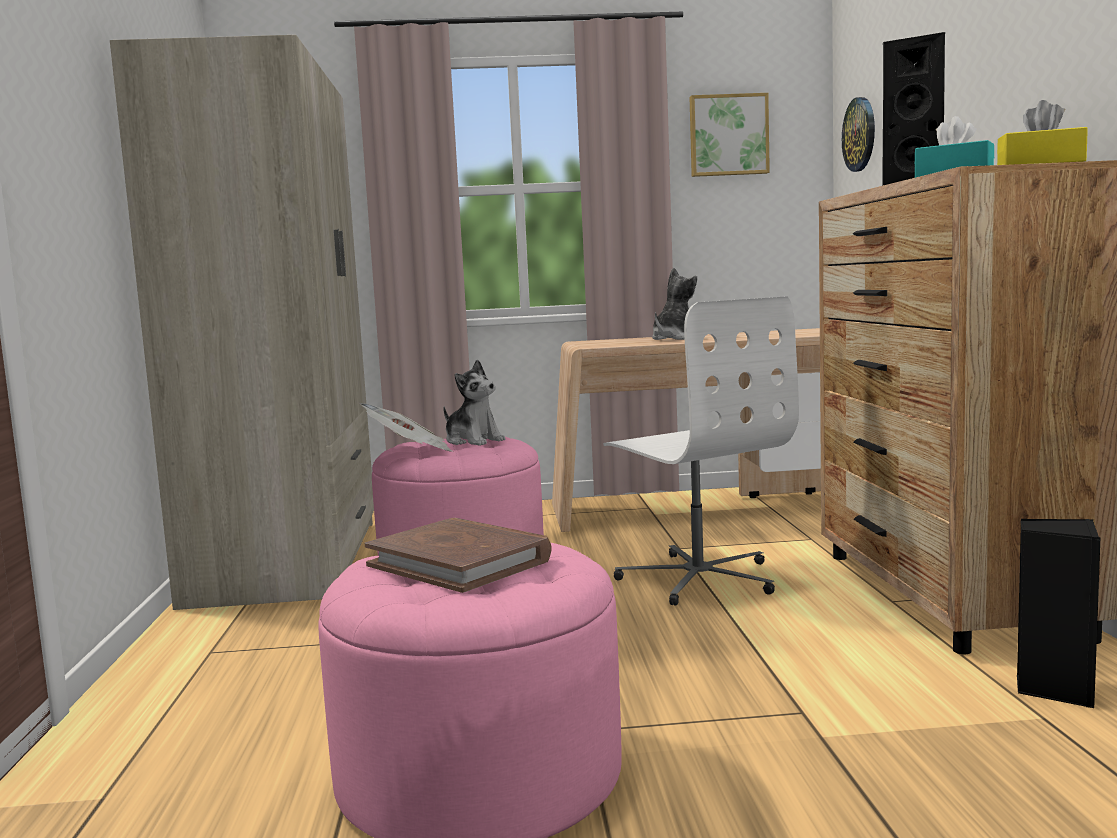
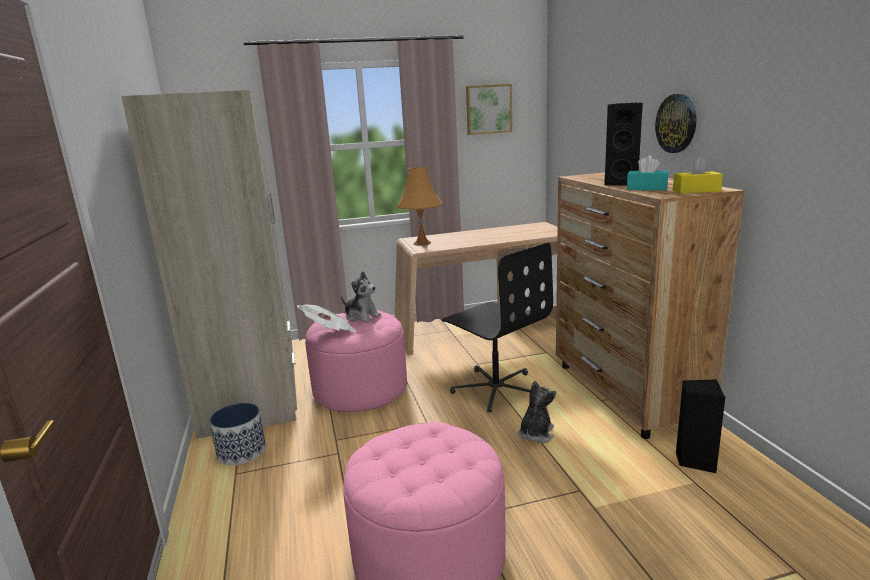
camera: 10 degrees left, 10 degrees up
brown book [365,518,552,593] -> none
white office chair [603,296,799,606] -> black office chair [442,243,553,413]
plush toy [652,267,697,340] -> plush toy moved to [518,381,556,443]
wall clock [842,97,875,172] -> wall clock moved to [655,94,696,153]
none -> planter [209,403,266,465]
none -> orange table lamp [397,167,442,246]

